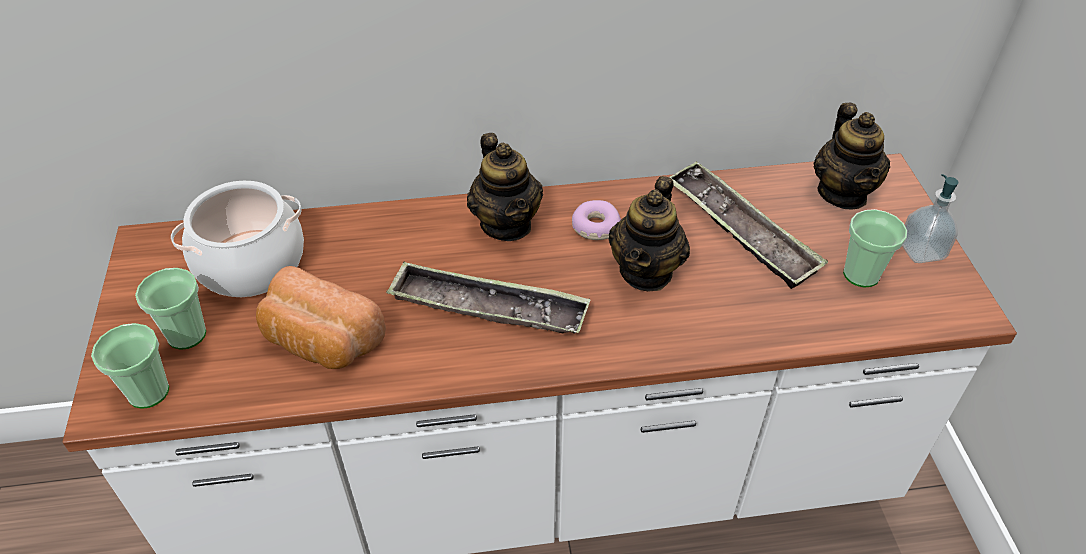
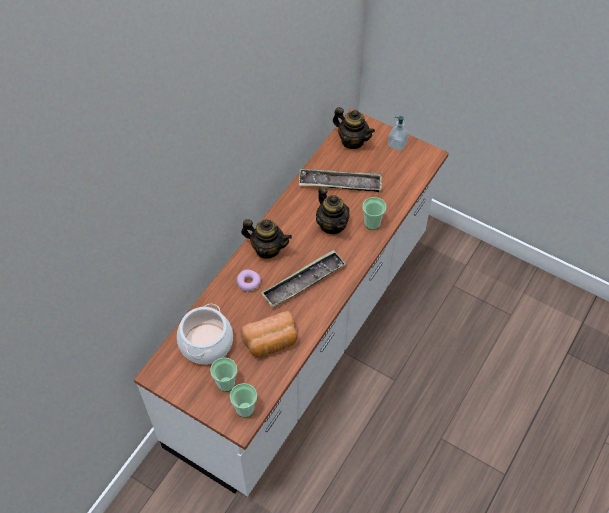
camera: 50 degrees left, 10 degrees up
donut [572,200,621,240] -> donut moved to [237,269,261,292]
cup [843,209,907,287] -> cup moved to [362,197,386,230]

